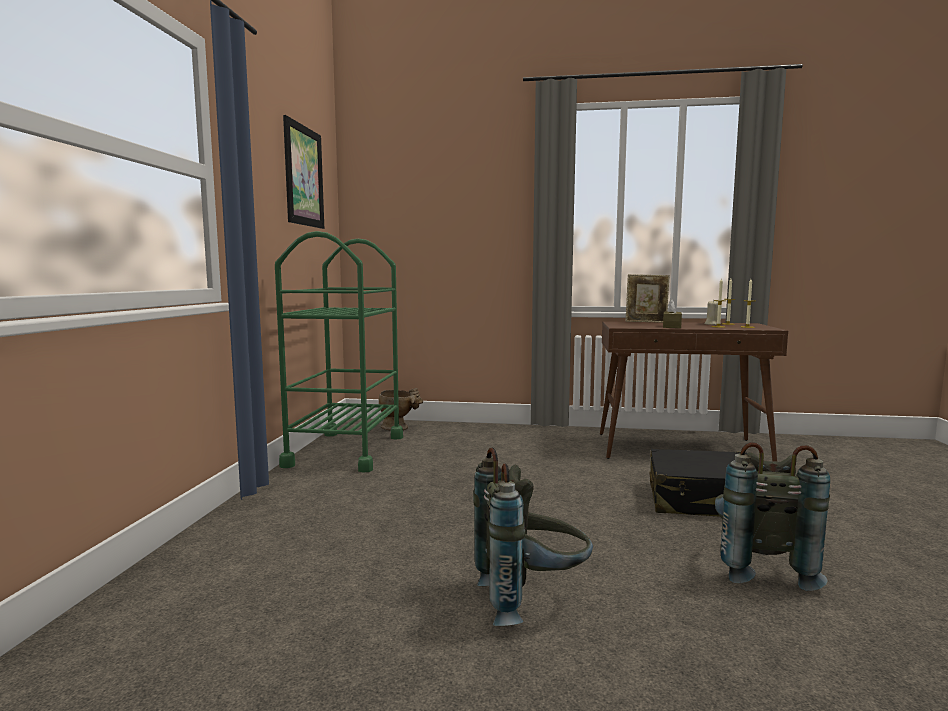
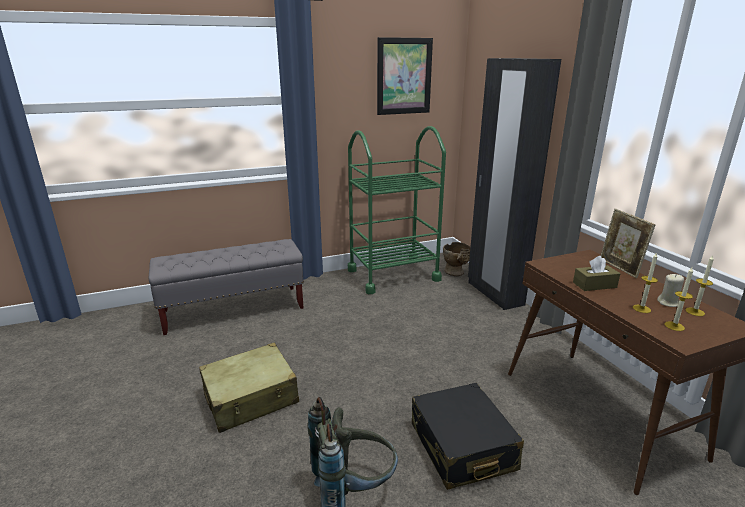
camera: 60 degrees right, 15 degrees up
grey backpack [473,448,593,626] -> beige suitcase [199,343,299,433]
none -> grey bench [149,239,304,335]
none -> black wardrobe [468,58,561,310]

